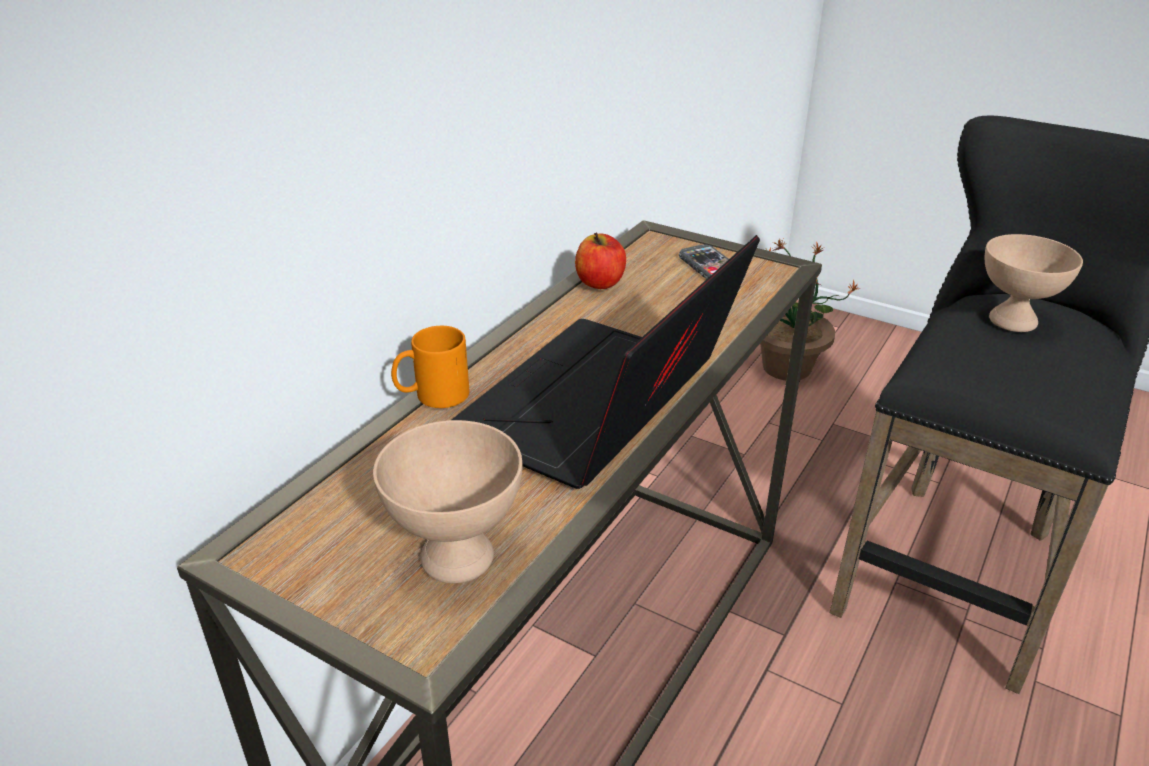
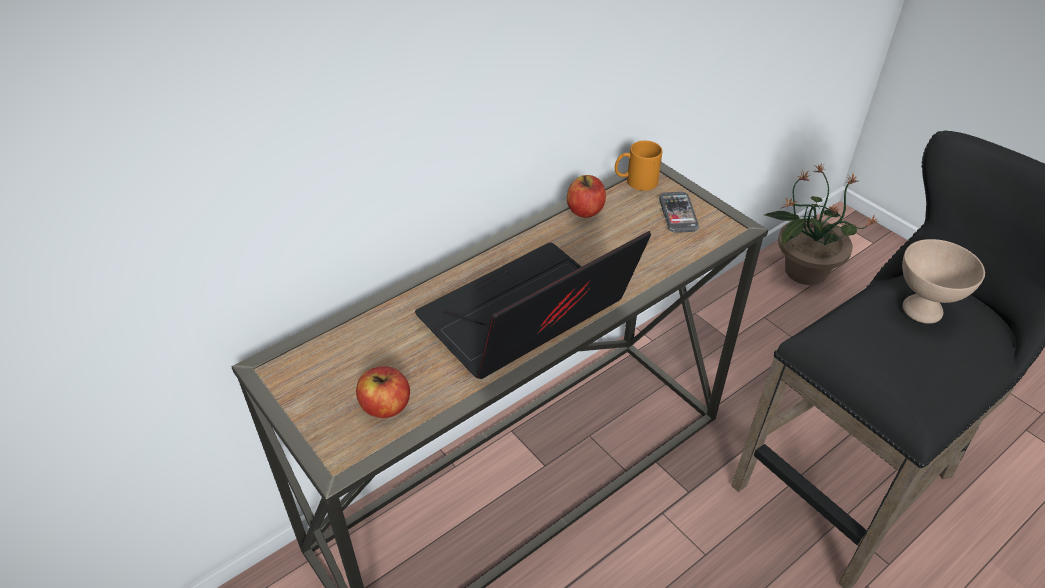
camera: 20 degrees right, 10 degrees up
beige bowl [373,420,523,583] -> apple [356,366,410,418]
orange mug [391,326,469,408] -> orange mug moved to [615,141,662,191]

